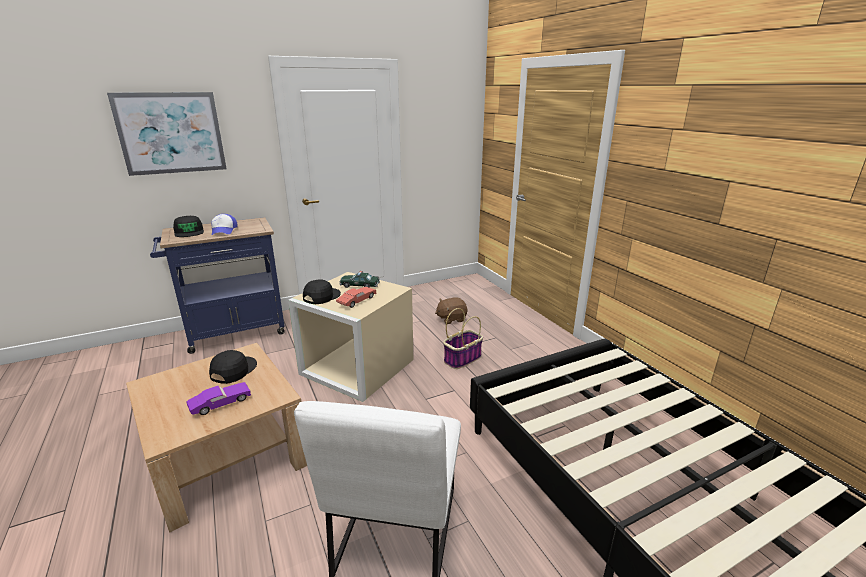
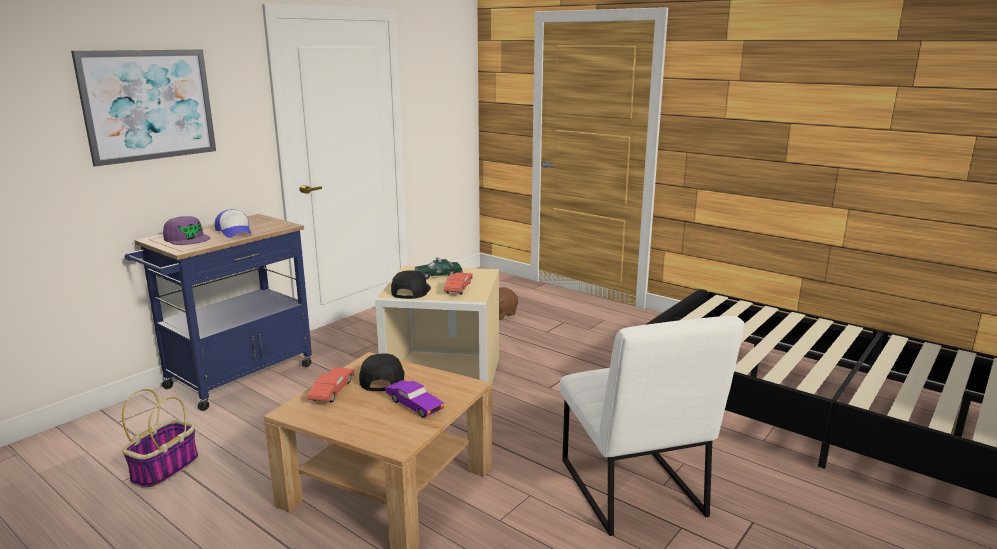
camera: 25 degrees left, 5 degrees down
black cap [173,216,204,237] -> purple cap [163,216,210,245]
purple toy car [186,382,251,415] -> purple toy car turned 105 degrees clockwise [385,380,444,418]
basket [443,308,483,369] -> basket moved to [122,389,199,489]
none -> red toy car [307,367,354,403]

